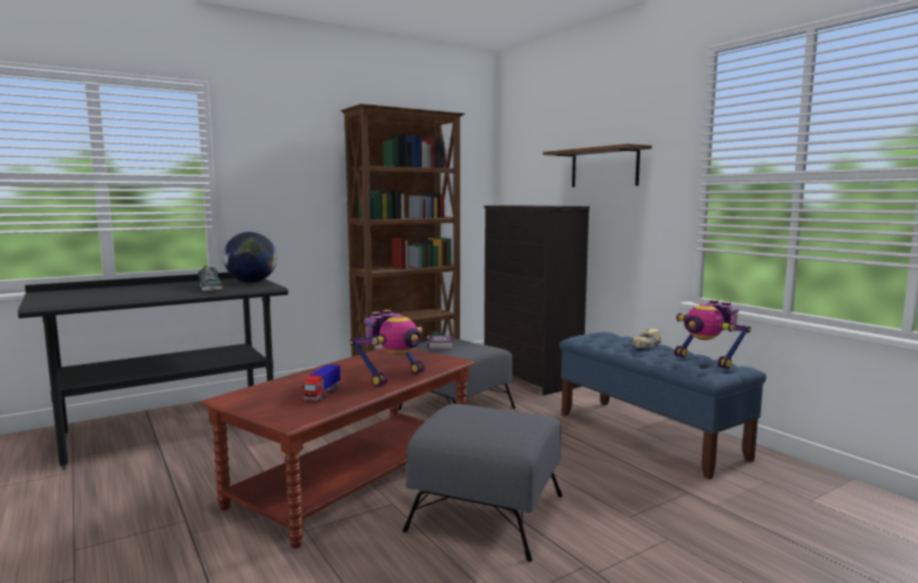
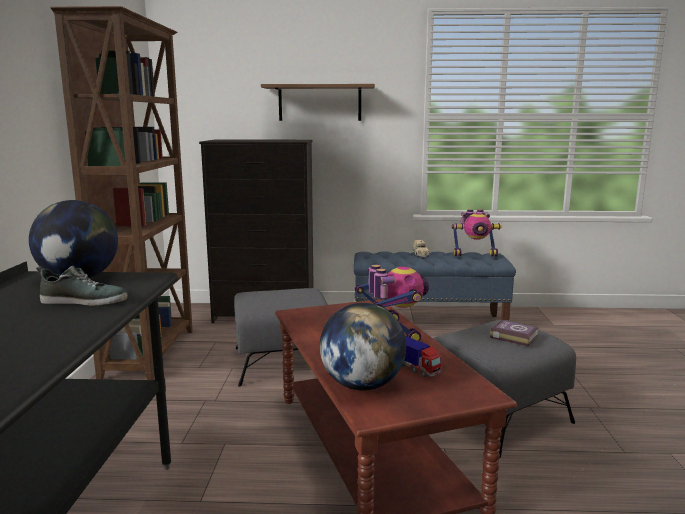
camera: 55 degrees left, 5 degrees up
book [427,335,452,350] -> book moved to [490,320,539,347]
none -> globe [320,303,406,390]

